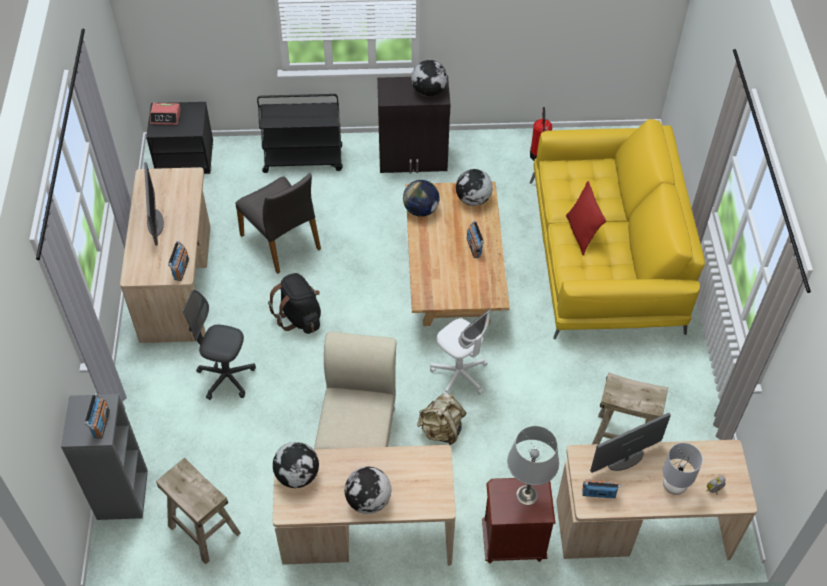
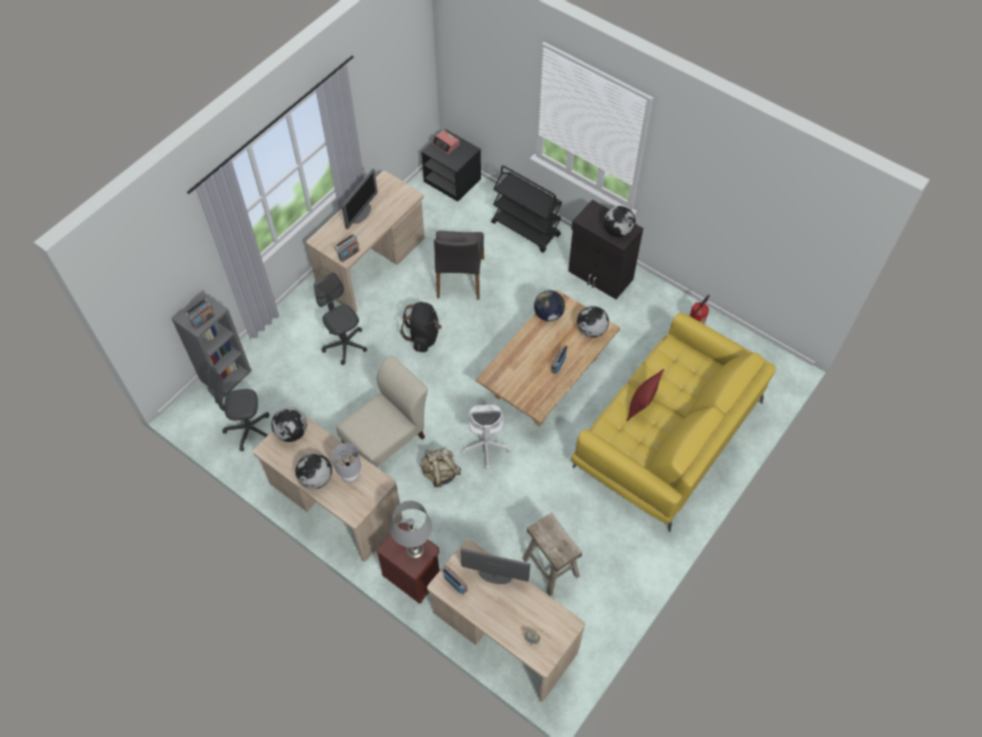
camera: 40 degrees right, 5 degrees up
beige stool [156,458,241,564] -> grey office chair [207,370,269,451]
grey table lamp [663,443,703,495] -> grey table lamp moved to [332,443,361,483]

